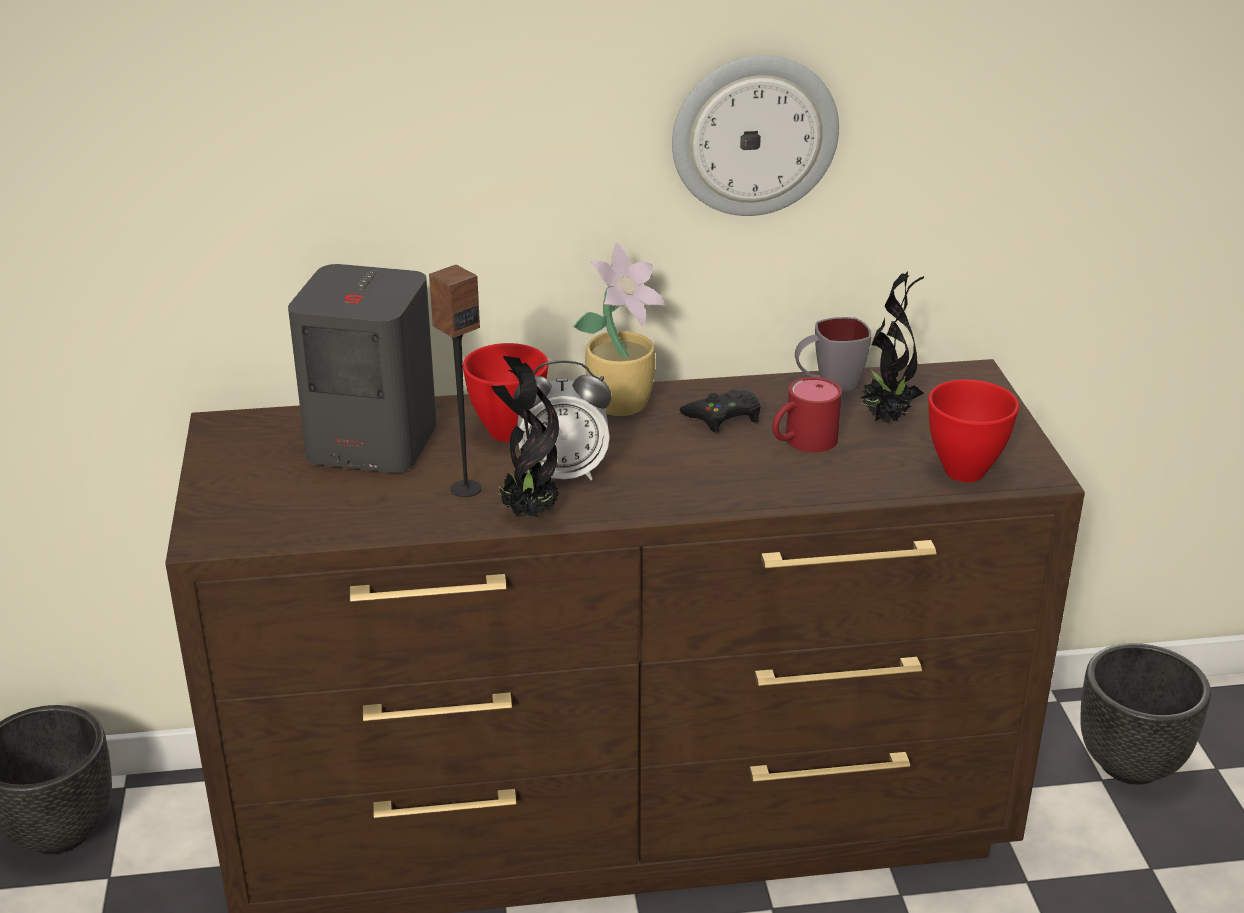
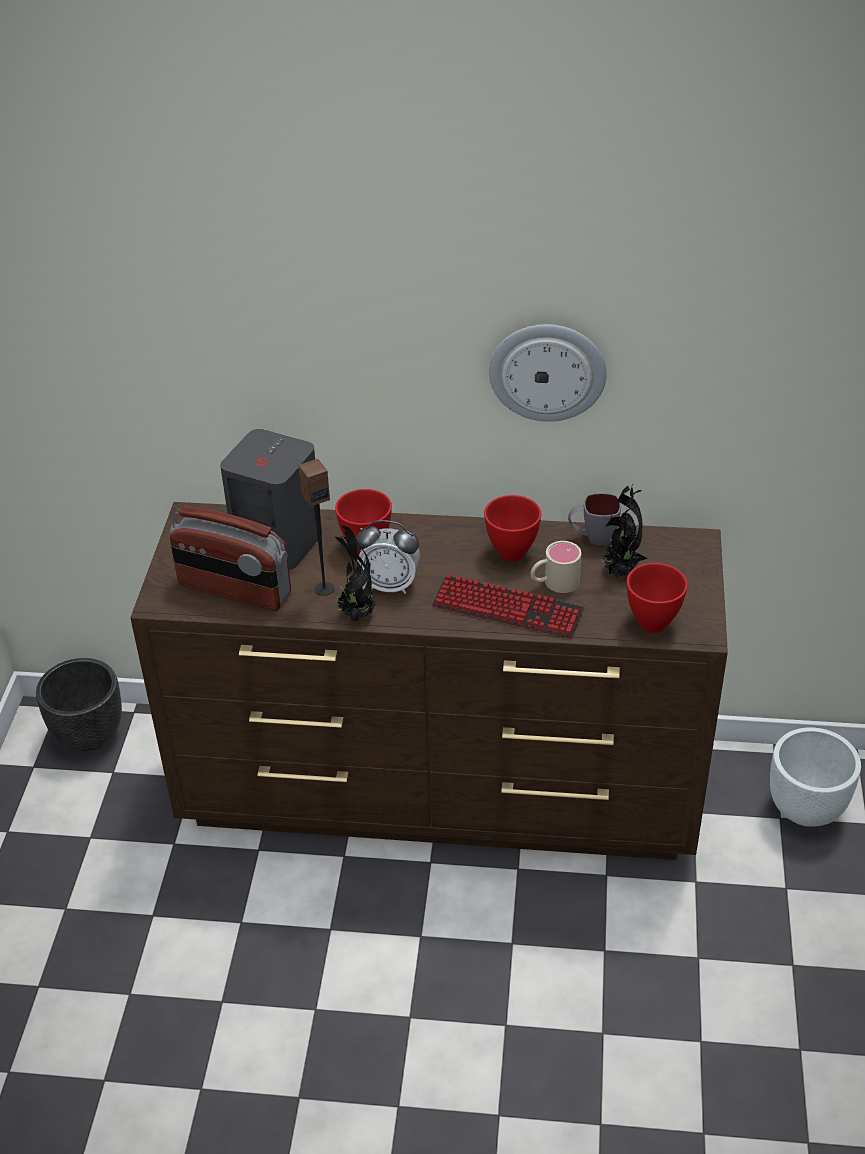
camera: 15 degrees right, 10 degrees up
potted plant [573,242,665,416] -> none
black game controller [679,390,761,433] -> red bowl [484,495,541,562]
red mug [772,377,842,452] -> beige mug [530,541,581,593]
black planter [1080,643,1211,785] -> white planter [770,727,861,827]
none -> radio [170,506,291,611]
none -> keyboard [432,574,584,638]

